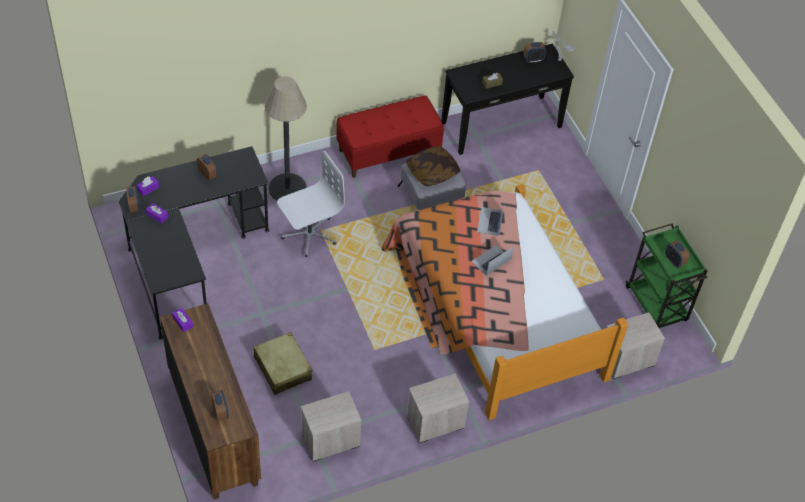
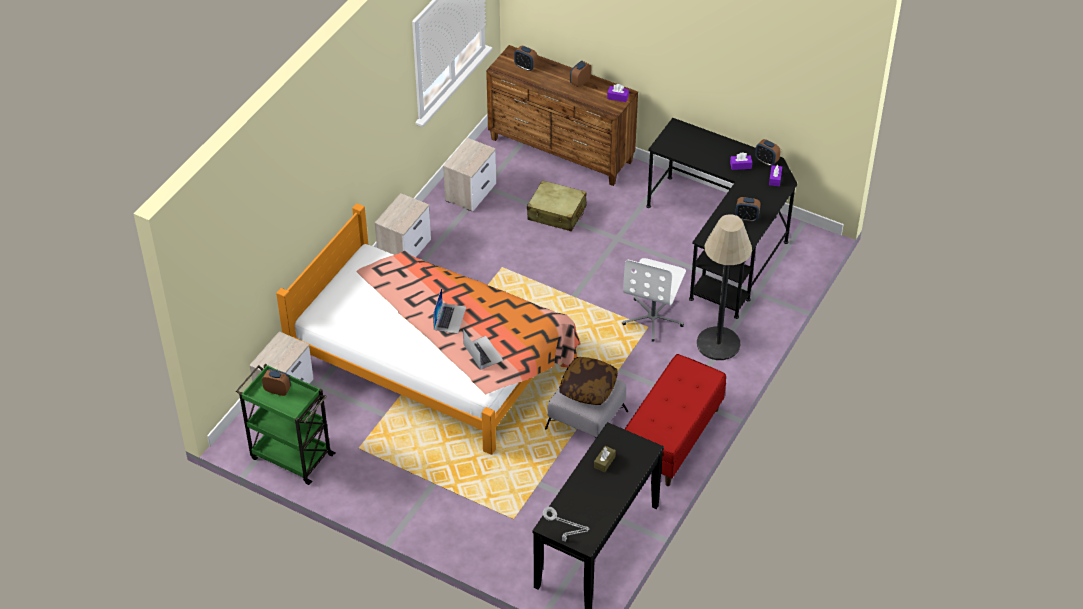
camera: 145 degrees right, 5 degrees down
alarm clock [524,42,546,63] -> alarm clock moved to [570,61,591,87]

